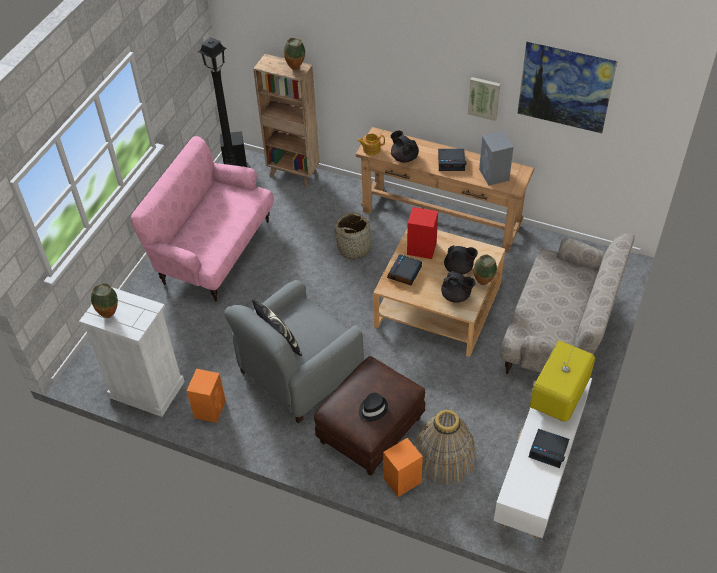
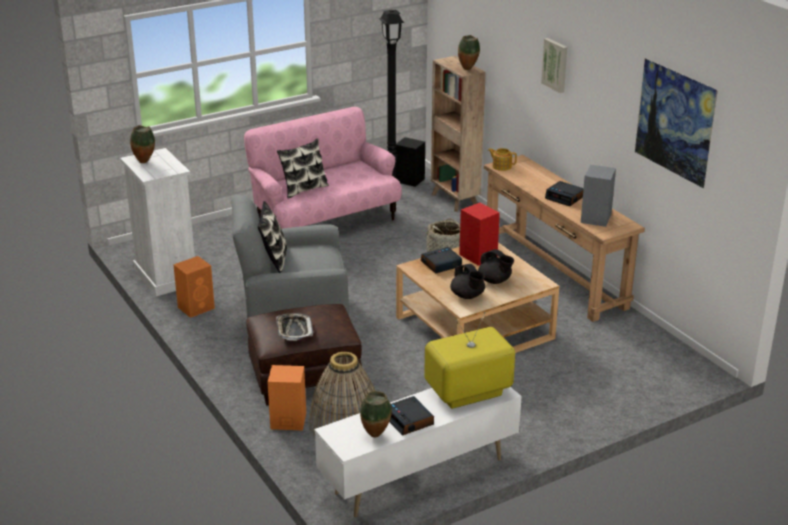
camera: 35 degrees right, 20 degrees down
black hat [359,393,388,422] -> tray [276,313,313,341]
black teapot [391,131,419,163] -> none
picture [468,77,500,121] -> picture moved to [541,38,567,93]
vase [474,254,497,285] -> vase moved to [360,391,392,437]
beige sofa [500,234,635,374] -> none
none -> pillow [277,138,329,199]

